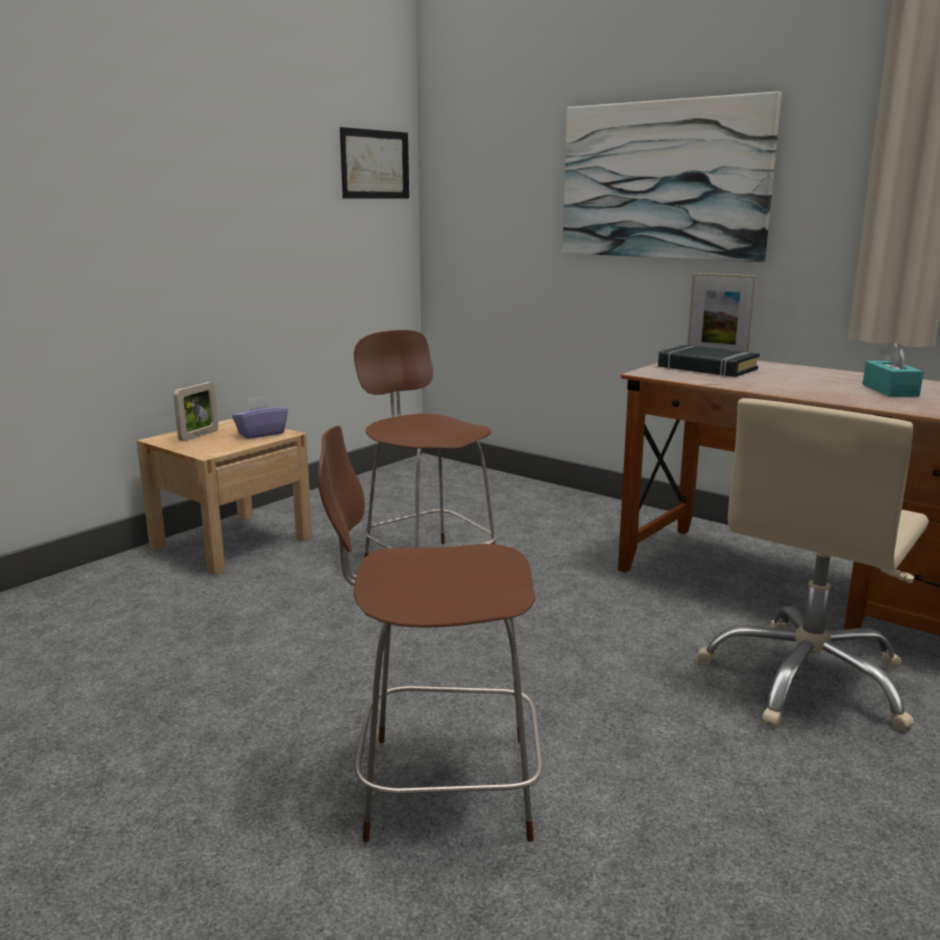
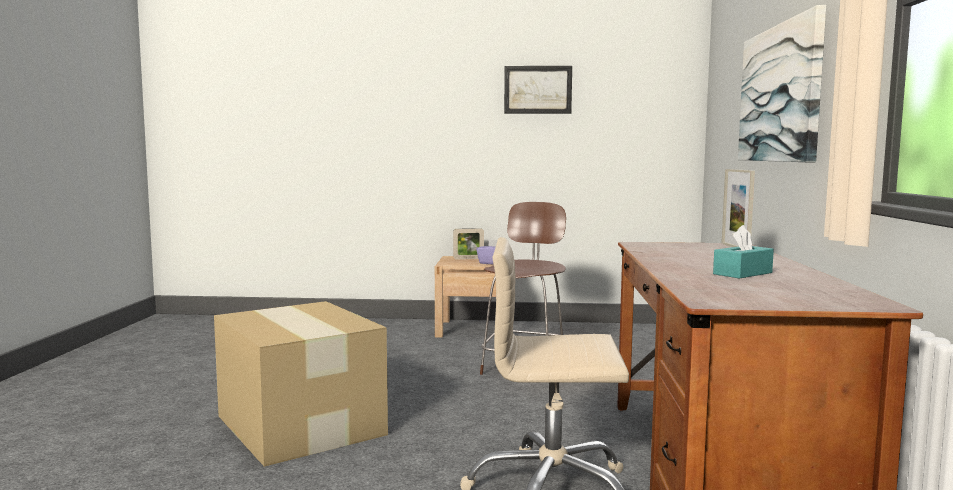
camera: 55 degrees right, 10 degrees down
brown chair [318,426,543,842] -> cardboard box [214,301,388,467]
picture [340,127,409,199] -> picture moved to [504,66,572,114]
black book [658,345,760,377] -> none

